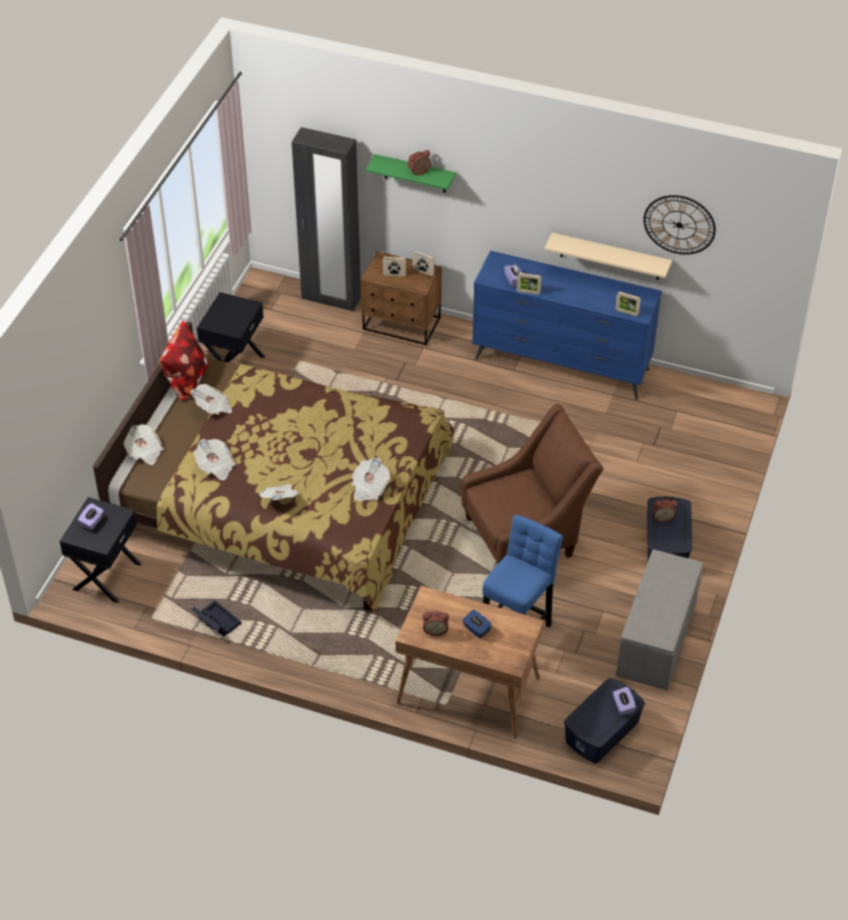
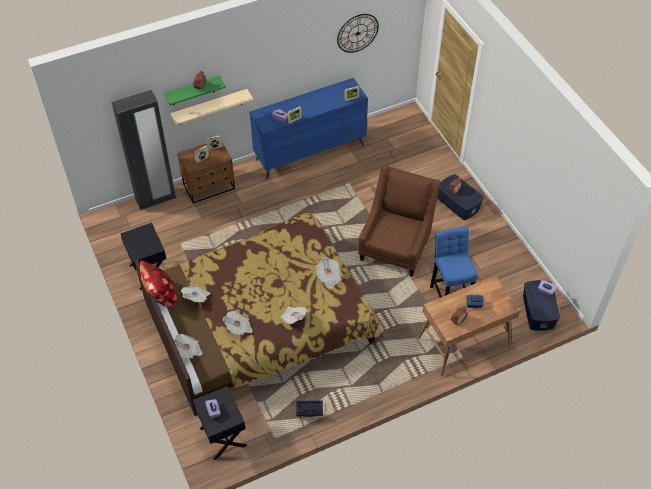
camera: 45 degrees left, 5 degrees up
beige shelf [545,233,672,280] -> beige shelf moved to [170,89,254,125]
grey bench [616,550,703,690] -> none

